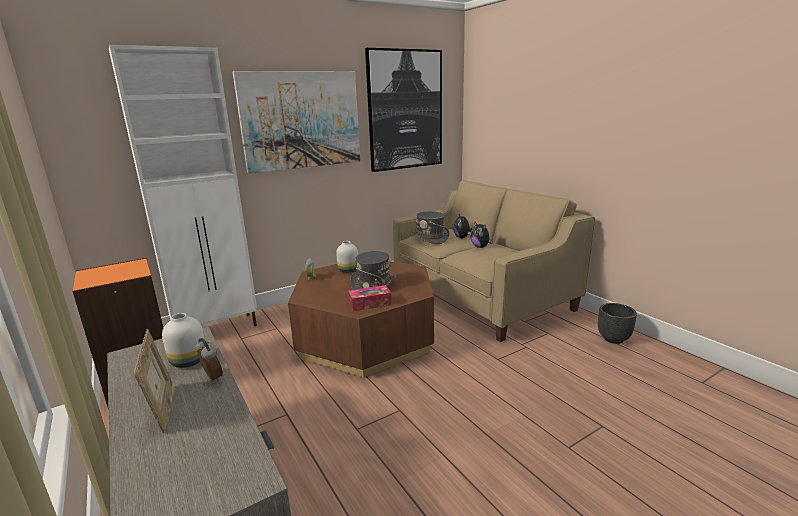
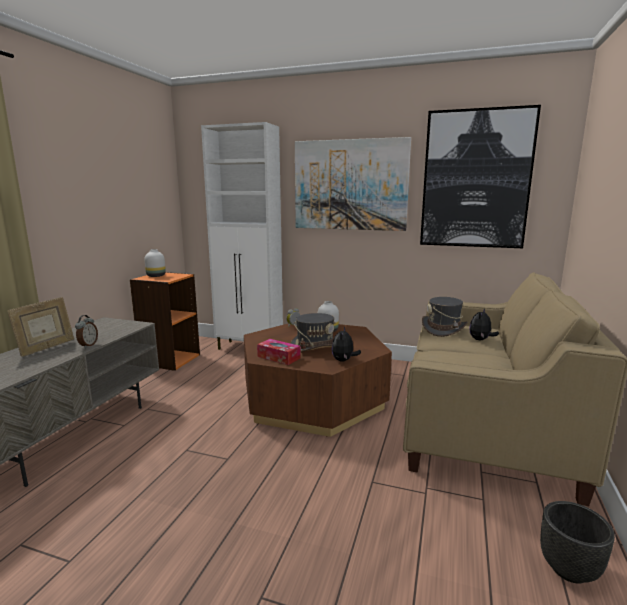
camera: 50 degrees right, 5 degrees down
white vase [162,313,204,368] -> white vase moved to [145,249,166,277]
plush toy [471,222,493,248] -> plush toy moved to [332,327,361,362]

